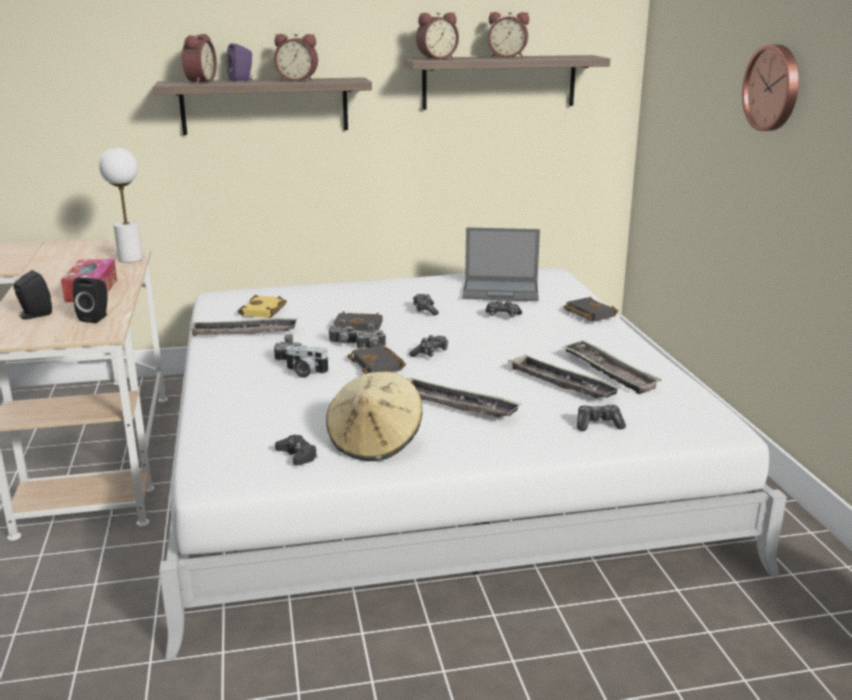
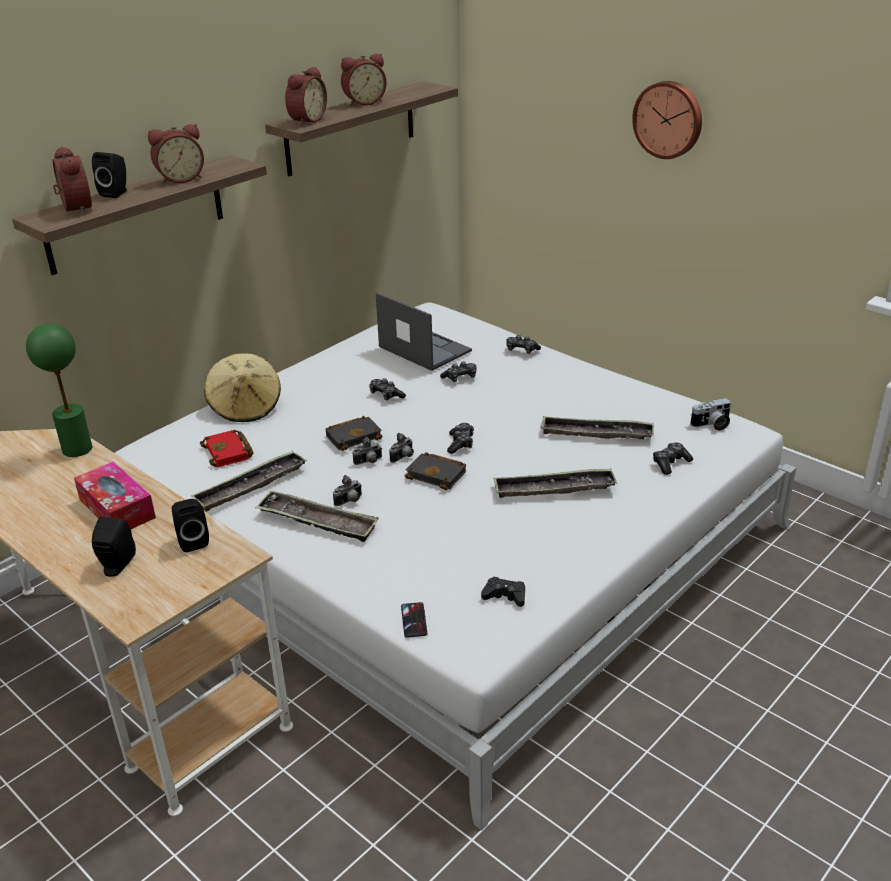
camera: 35 degrees left, 10 degrees up
white table lamp [99,148,143,262] -> green table lamp [26,324,92,457]
purple speaker [226,43,253,82] -> black speaker [92,152,127,198]
yellow book [237,295,287,318] -> red book [200,430,254,467]
camera [285,346,329,378] -> camera moved to [690,398,731,431]
beige hat [326,371,422,461] -> beige hat moved to [204,353,281,422]
laptop [462,227,540,301] -> laptop turned 105 degrees counterclockwise [375,293,472,371]
tray [563,340,662,394] -> tray moved to [255,490,379,542]
black book [564,296,618,322] -> game controller [506,335,541,354]
none -> phone [401,602,427,638]

